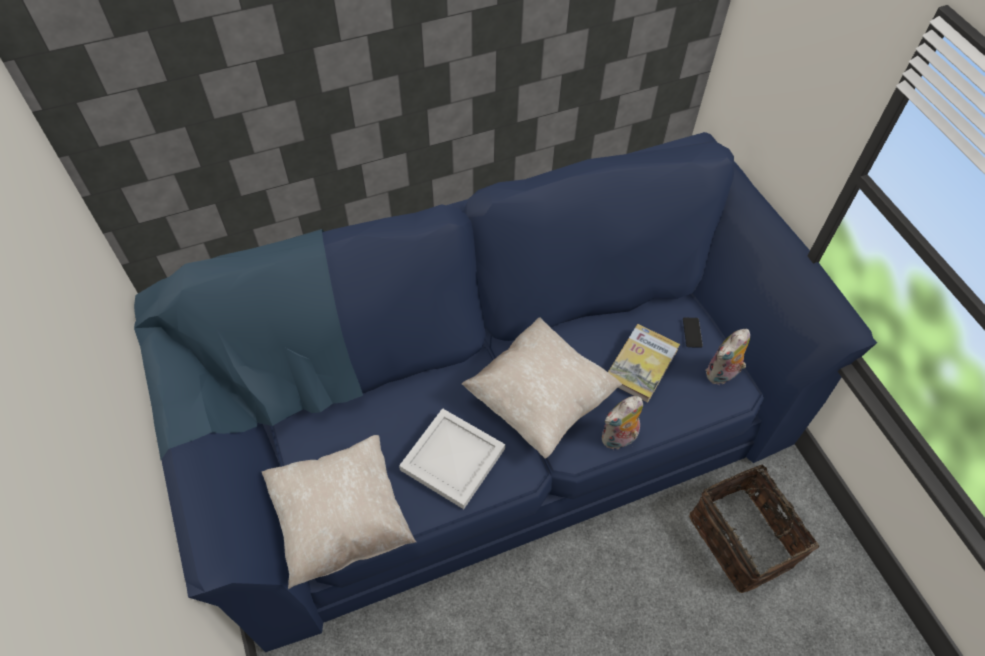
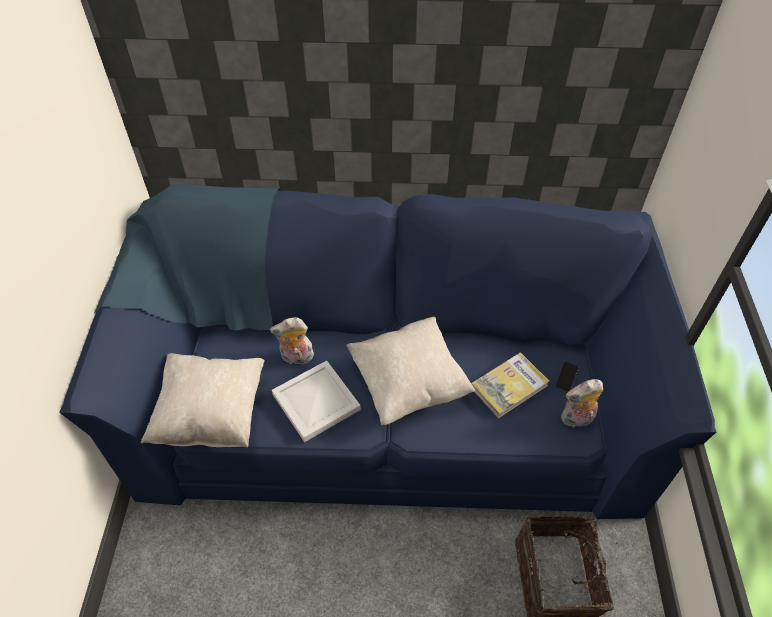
camera: 25 degrees right, 5 degrees down
plush toy [602,396,643,450] -> plush toy moved to [270,317,315,364]

